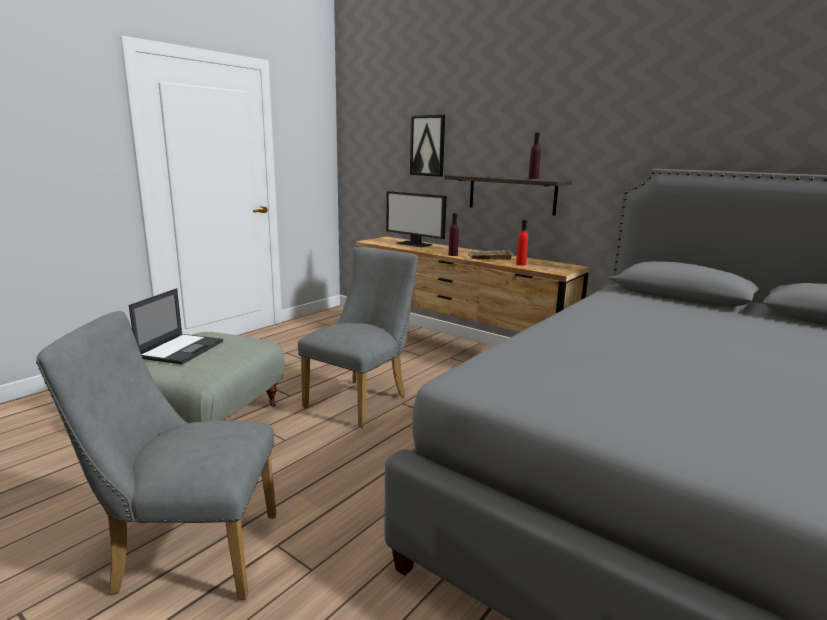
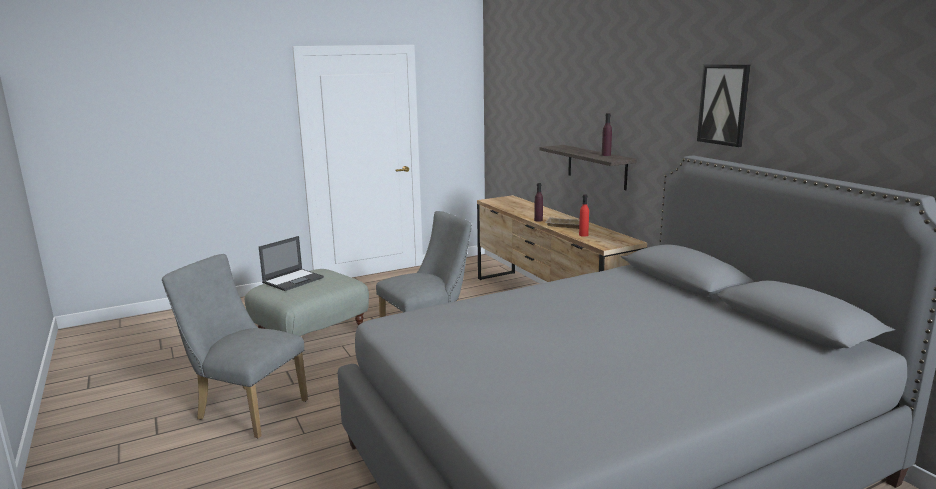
camera: 25 degrees right, 0 degrees up
monitor [386,191,447,247] -> none
picture [410,115,445,177] -> picture moved to [697,64,751,147]

